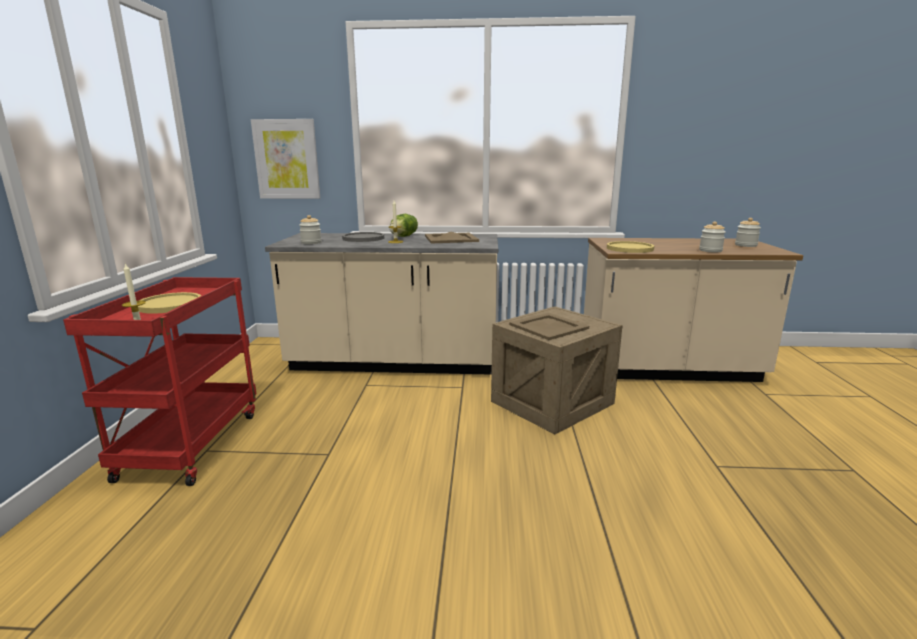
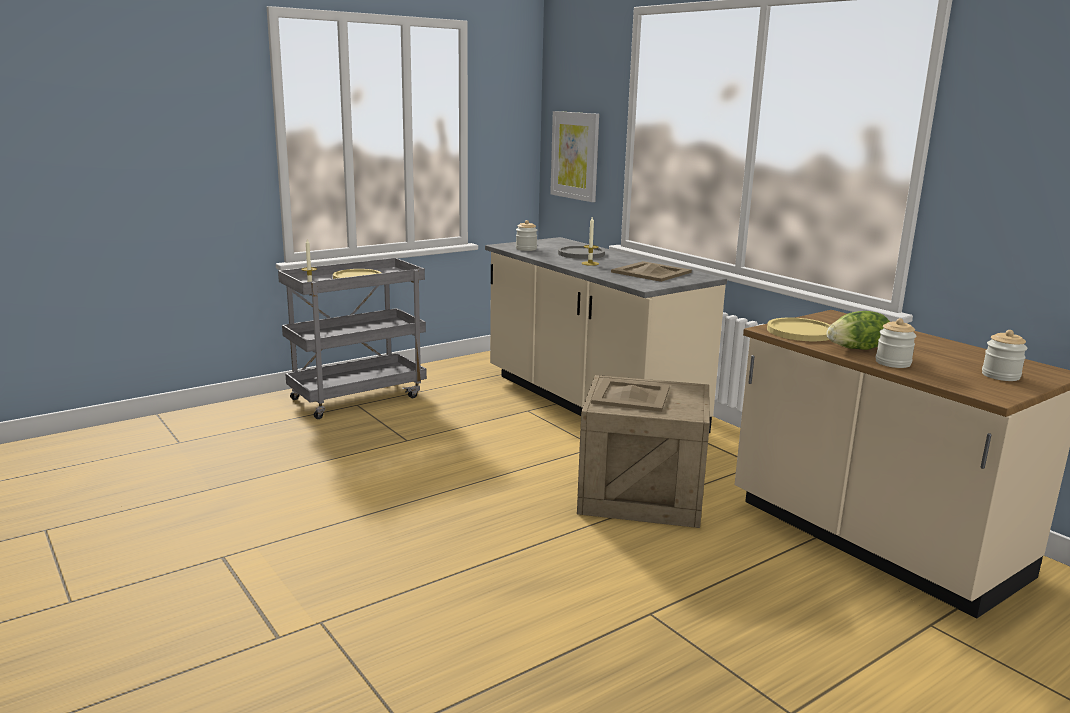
camera: 50 degrees right, 0 degrees up
red cart [63,277,256,486] -> grey cart [278,258,427,419]
lettuce [390,214,418,237] -> lettuce moved to [827,311,890,350]

